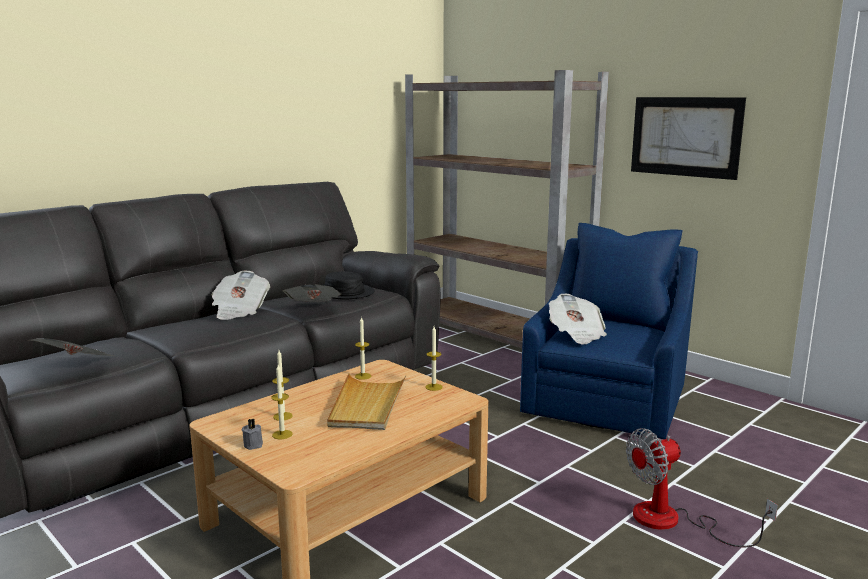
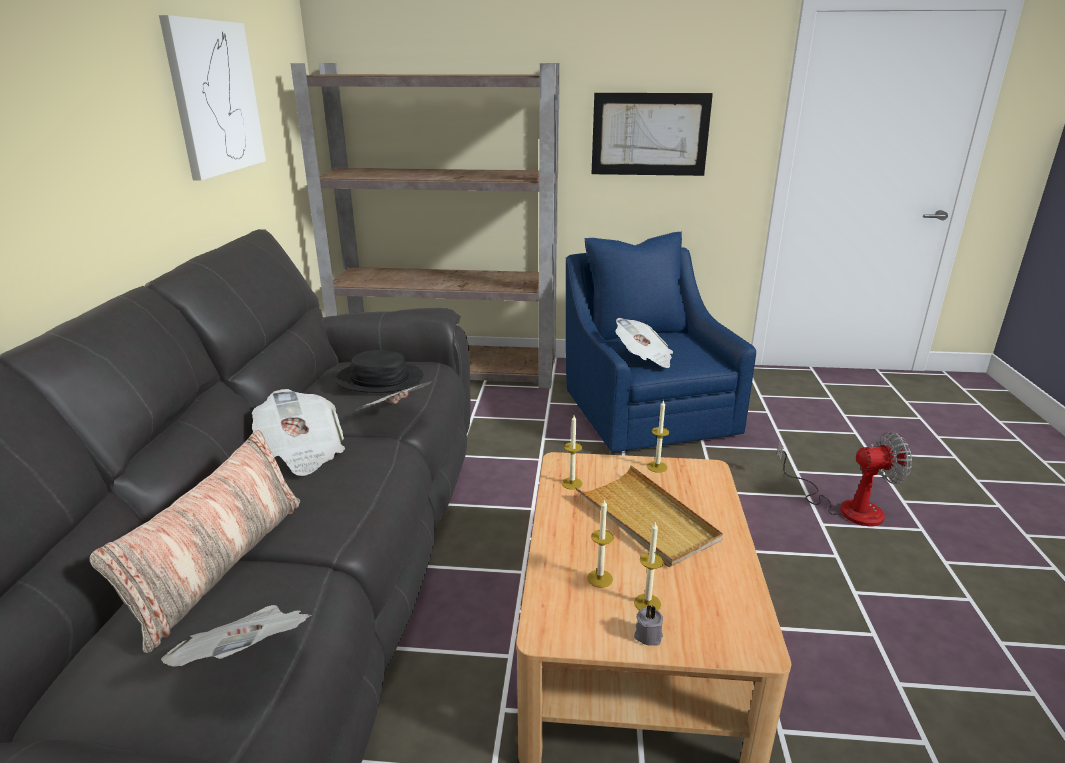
camera: 40 degrees left, 10 degrees up
fan [626,428,778,547] -> fan turned 120 degrees counterclockwise [777,431,912,526]
none -> pillow [90,430,300,653]
none -> picture [159,15,266,181]

